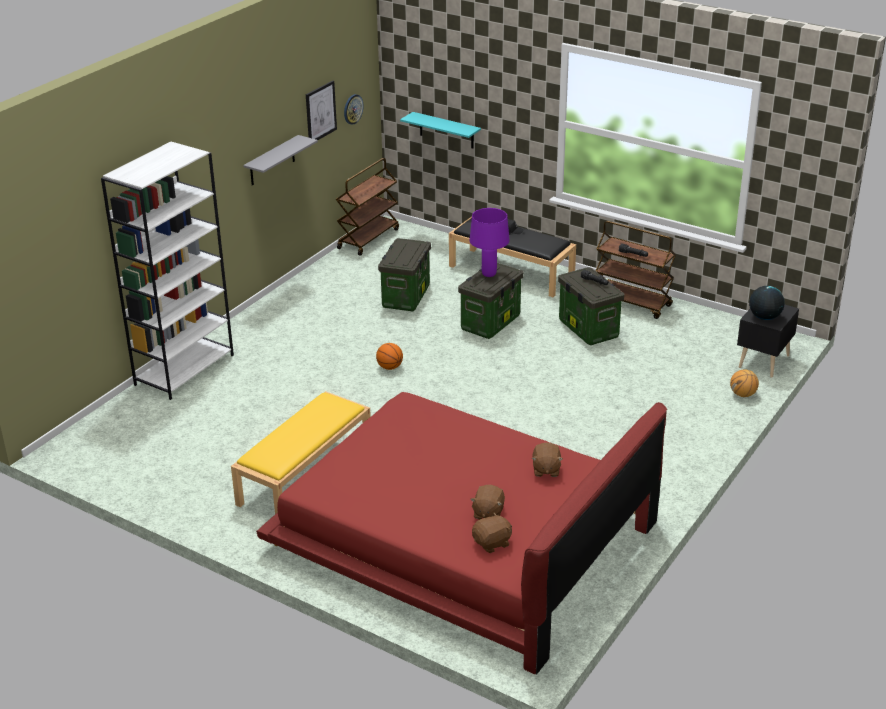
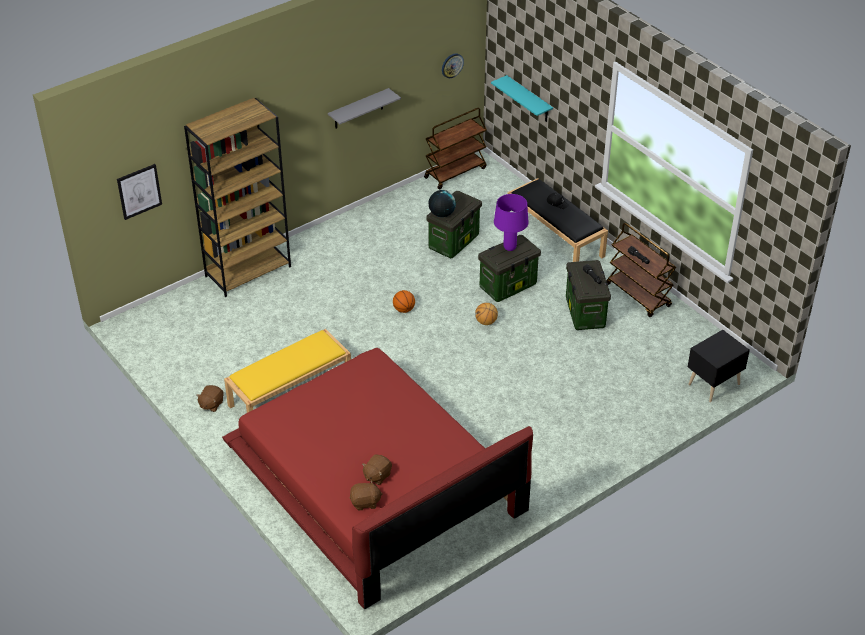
camera: 20 degrees right, 10 degrees up
white bookcase [101,142,234,400] -> brown bookcase [184,98,291,297]
picture [306,80,337,140] -> picture moved to [117,164,162,220]
brown plush toy [532,443,563,477] -> brown plush toy moved to [196,385,224,412]
basketball [730,369,759,397] -> basketball moved to [475,303,498,325]
globe [749,286,785,320] -> globe moved to [429,190,456,217]

